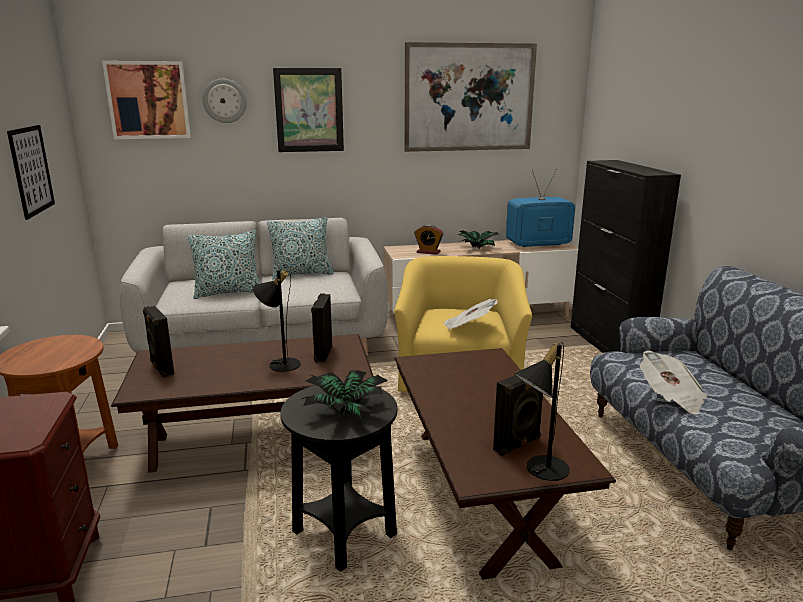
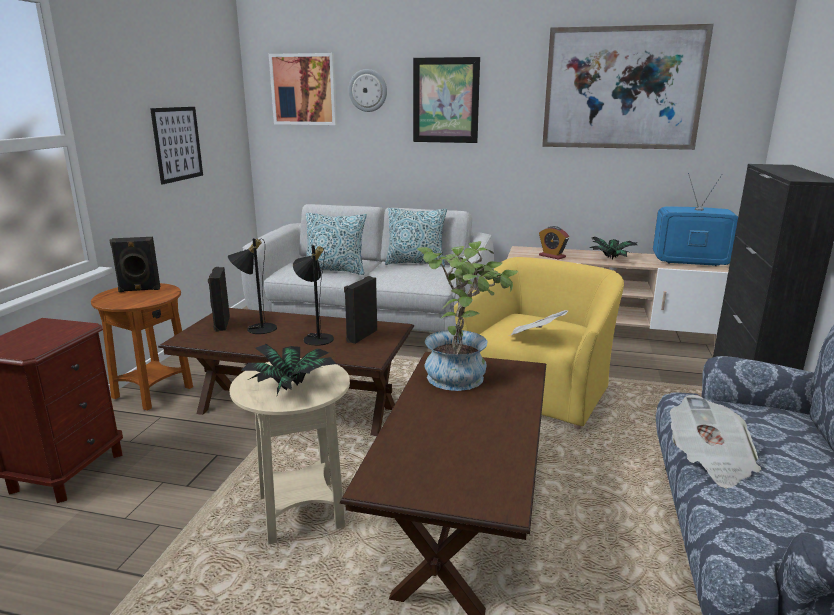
camera: 25 degrees right, 0 degrees up
black side table [280,381,397,572] -> beige side table [230,358,350,545]
black speaker [493,375,543,456] -> black speaker moved to [109,237,160,292]
black table lamp [514,342,570,481] -> black table lamp moved to [228,238,277,334]
none -> potted plant [417,241,518,391]

